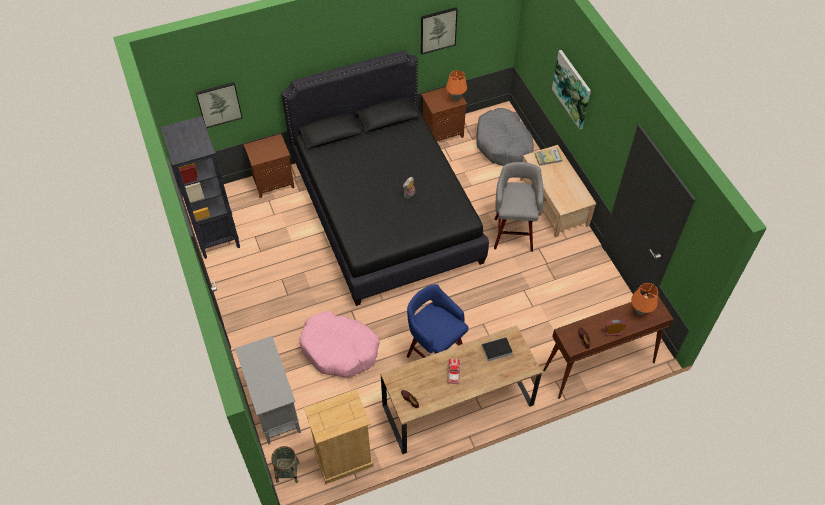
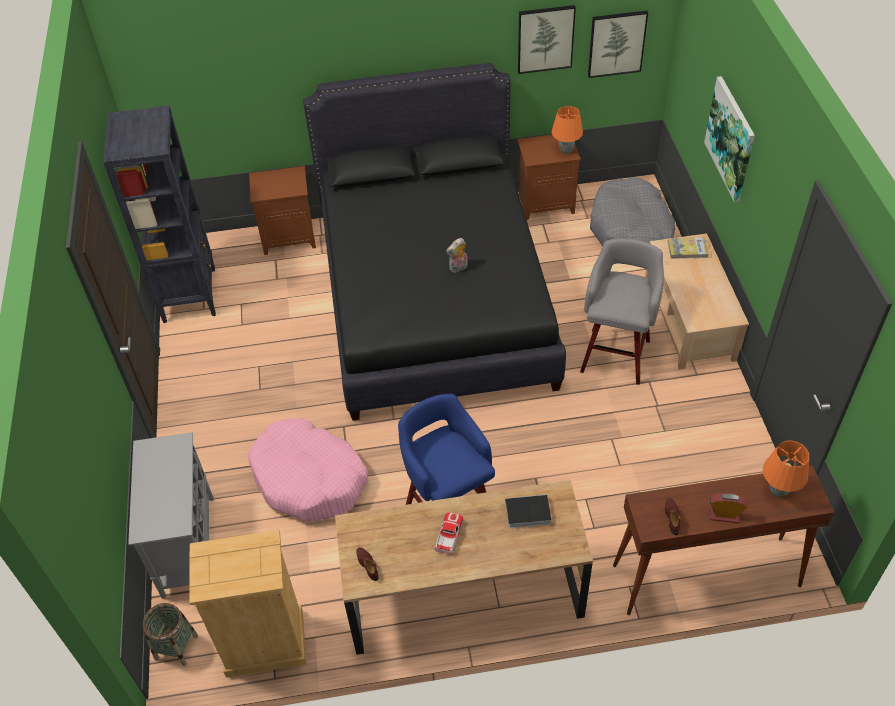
camera: 15 degrees right, 5 degrees down
picture [195,82,242,128] -> picture moved to [588,11,648,78]

